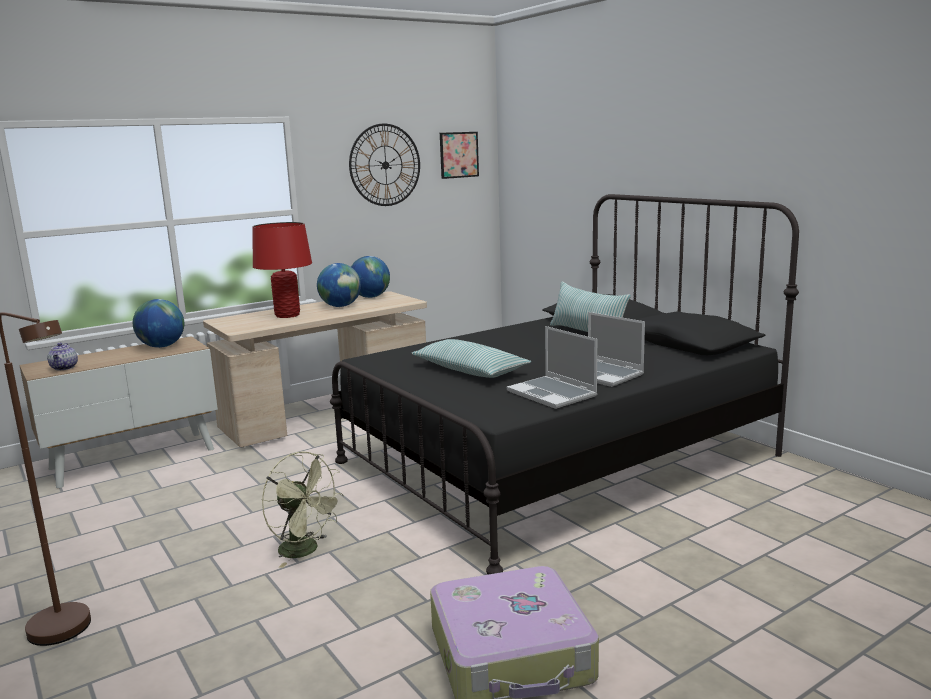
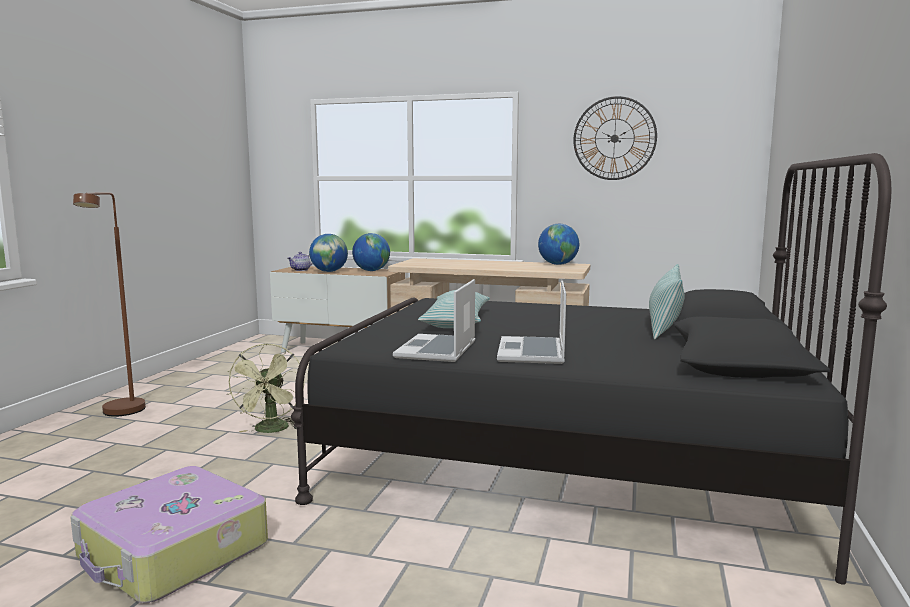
camera: 50 degrees right, 5 degrees down
red table lamp [253,222,312,318] -> none
globe [317,263,361,307] -> globe moved to [309,234,348,272]
picture [440,132,479,179] -> none

